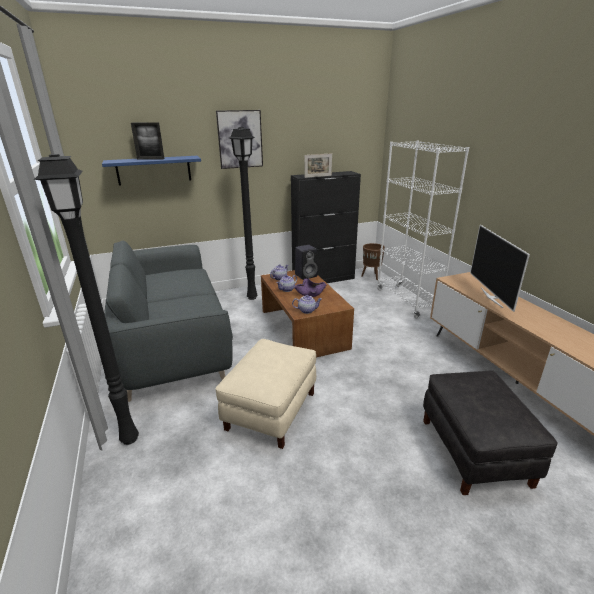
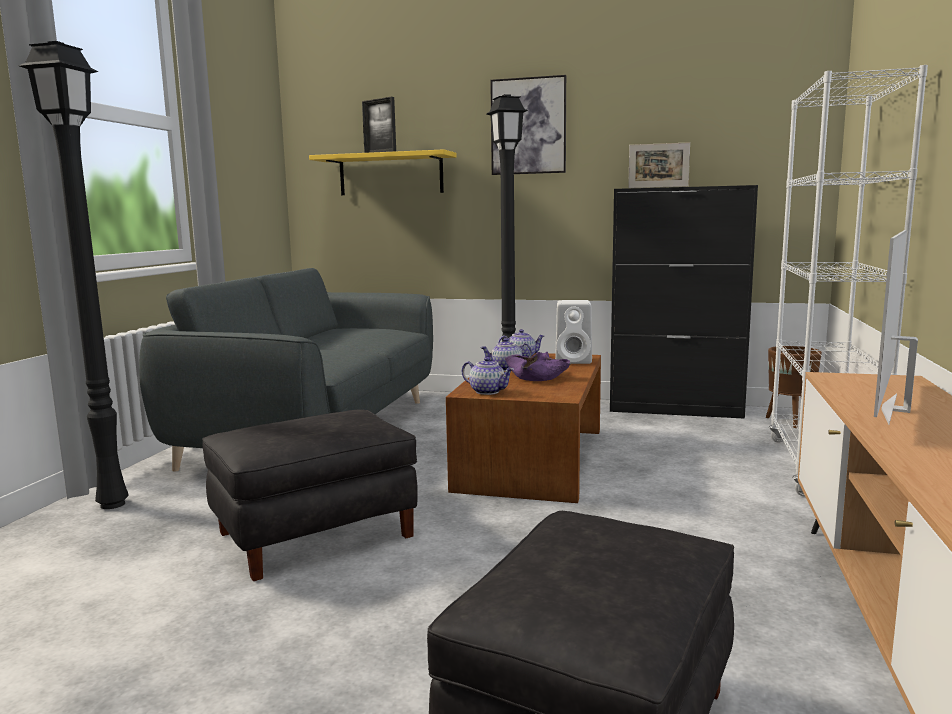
camera: 35 degrees right, 15 degrees down
blue shelf [102,156,201,186] -> yellow shelf [309,149,456,195]
beige ottoman [215,339,316,449] -> black ottoman [202,409,418,581]
black speaker [295,245,318,280] -> white speaker [555,300,592,364]

